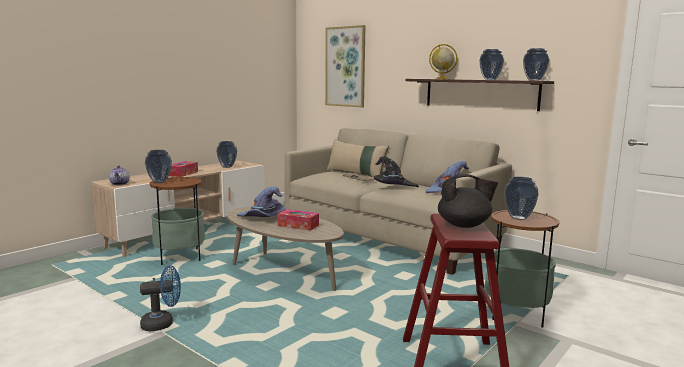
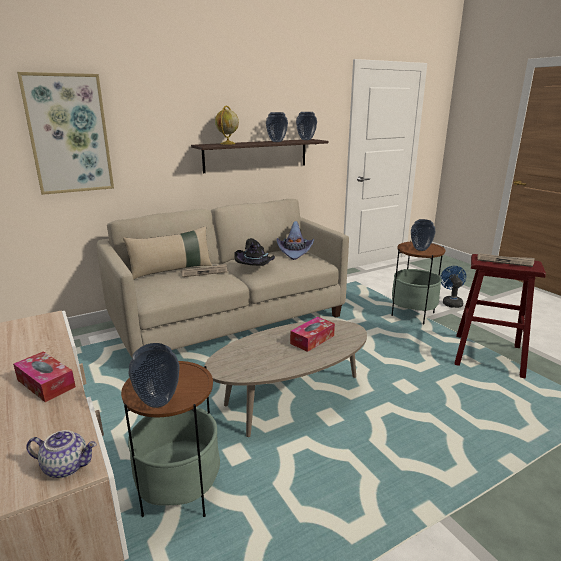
camera: 70 degrees left, 10 degrees up
blue fan [140,266,181,331] -> blue fan moved to [440,266,466,308]
vase [216,141,237,168] -> none
purple hat [237,187,285,217] -> none
black teapot [438,174,498,228] -> newspaper [477,254,534,267]

